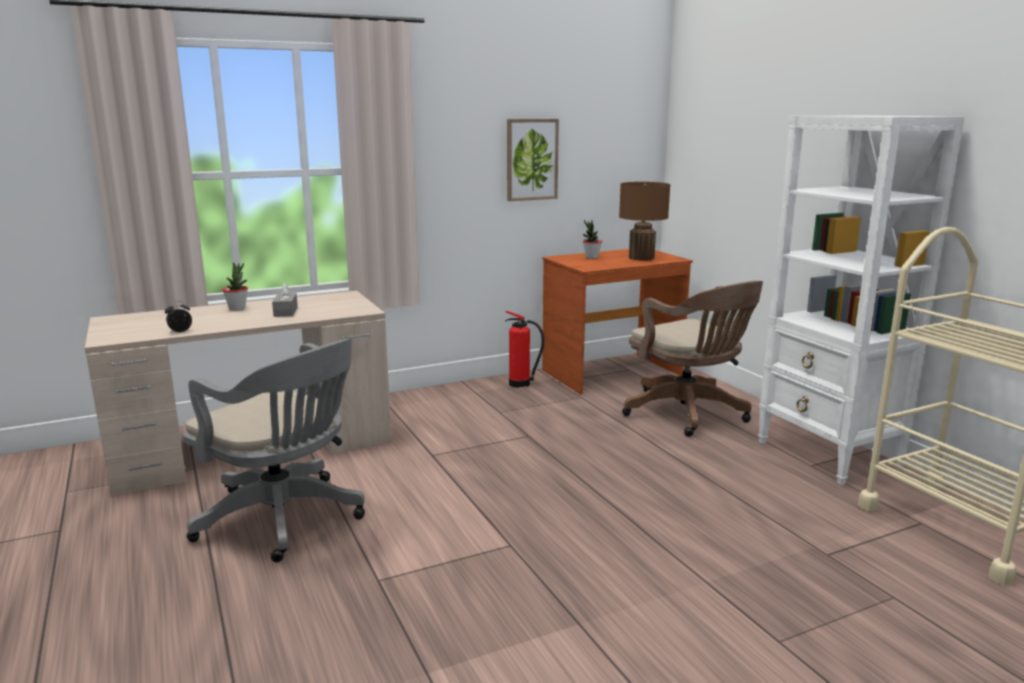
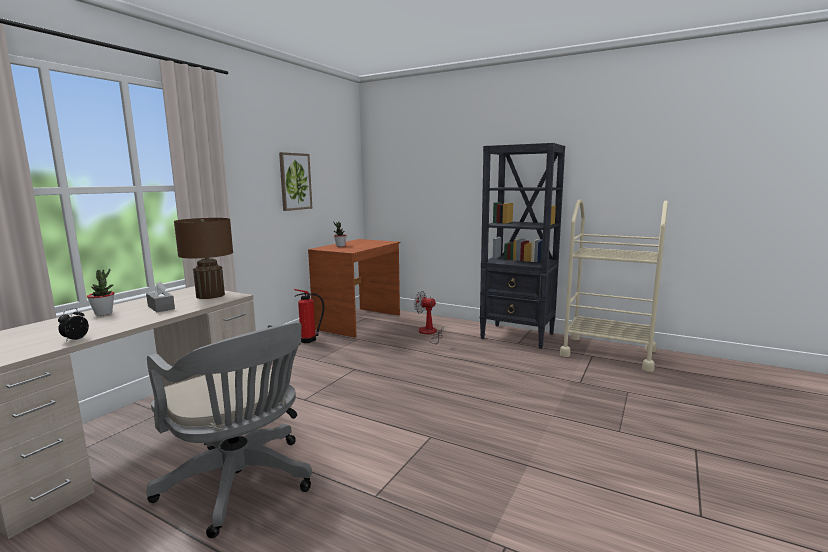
camera: 35 degrees left, 5 degrees down
grey office chair [183,339,365,562] -> grey office chair turned 45 degrees clockwise [147,323,312,538]
brown table lamp [619,182,670,261] -> brown table lamp moved to [174,218,233,299]
brown office chair [622,281,763,437] -> fan [414,291,443,344]
white bookcase [758,116,965,485] -> black bookcase [480,143,565,349]

